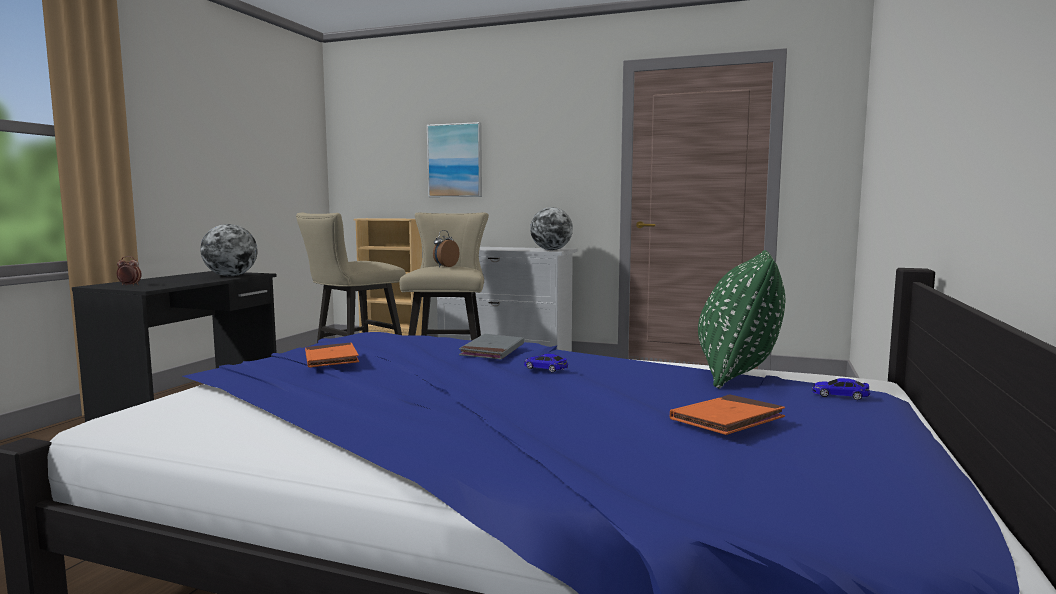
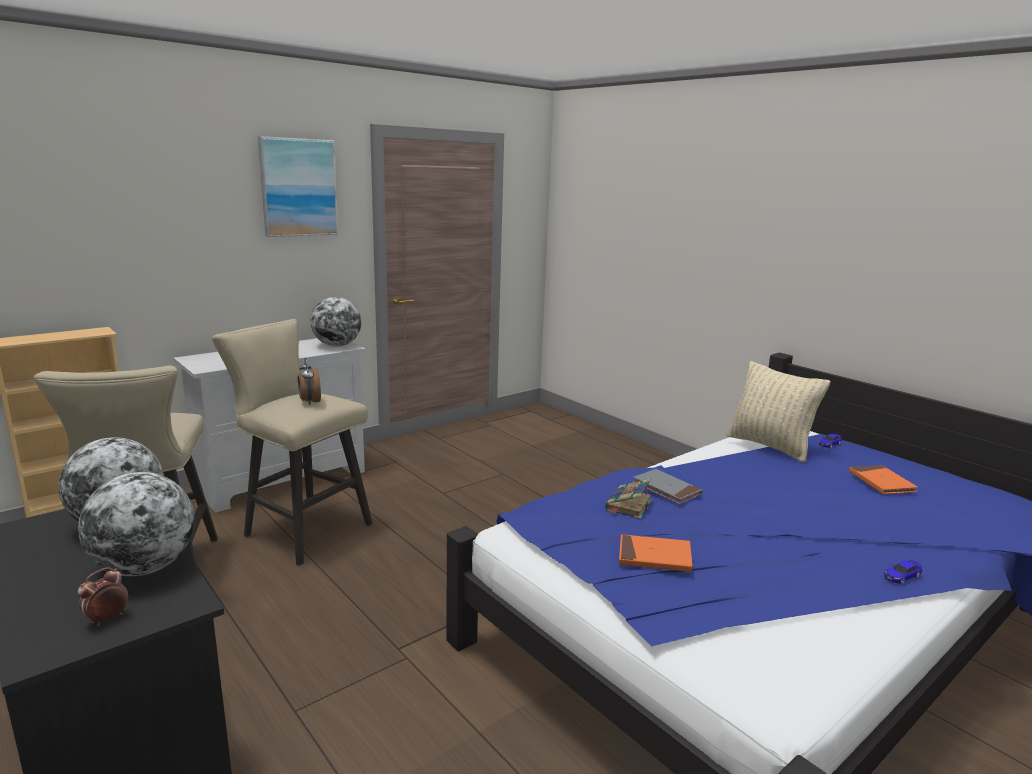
camera: 60 degrees left, 10 degrees up
picture [427,122,482,197] -> picture moved to [258,136,338,237]
toy car [524,354,568,373] -> toy car moved to [884,560,922,584]
green pillow [698,250,785,389] -> beige pillow [726,361,830,462]
none -> globe [78,472,194,576]
none -> book [605,479,652,519]

